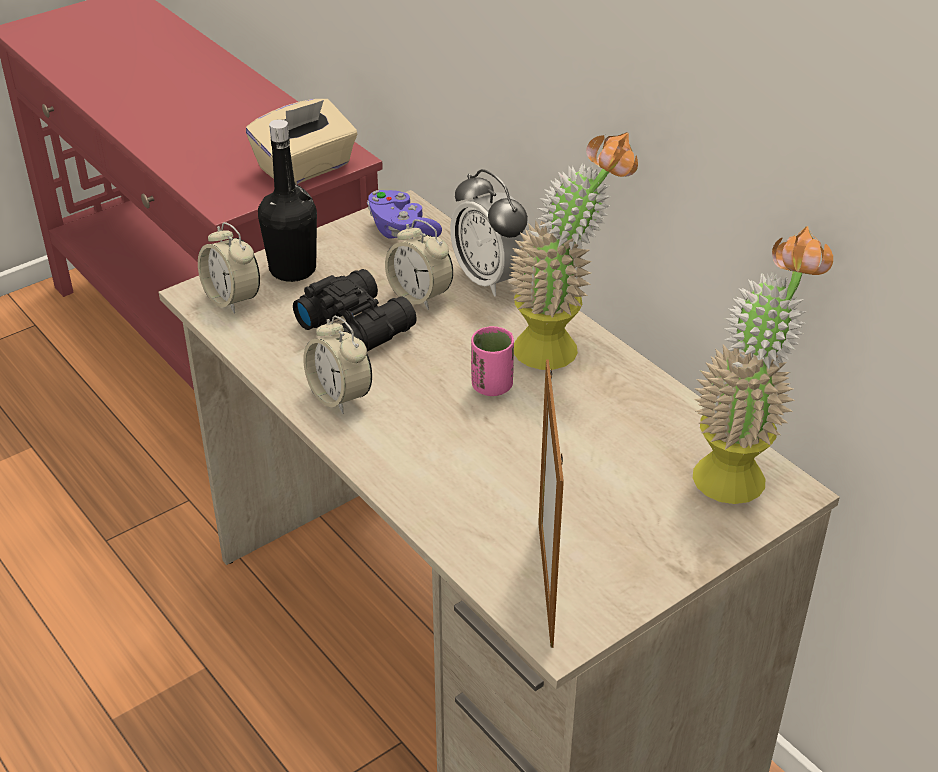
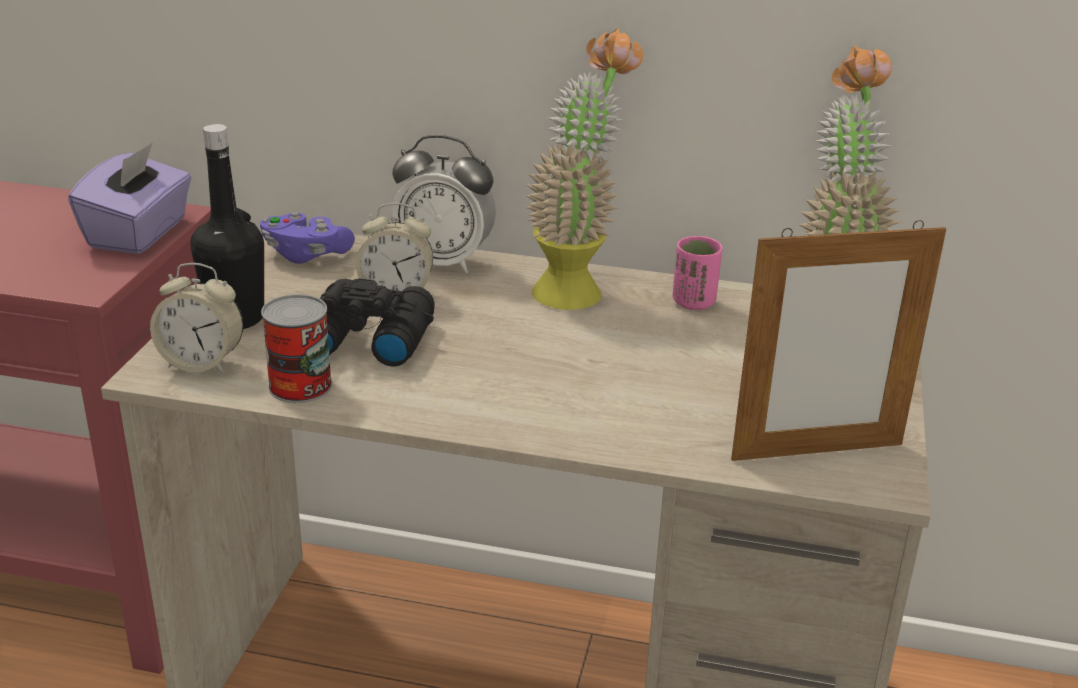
camera: 40 degrees left, 10 degrees down
beige tissue box [246,99,357,184] -> purple tissue box [68,142,192,254]
alarm clock [303,316,372,414] -> none
pink cup [471,326,514,396] -> pink cup moved to [673,236,722,310]
picture frame [538,360,564,648] -> picture frame turned 60 degrees counterclockwise [731,220,946,461]
none -> can [261,294,332,403]

